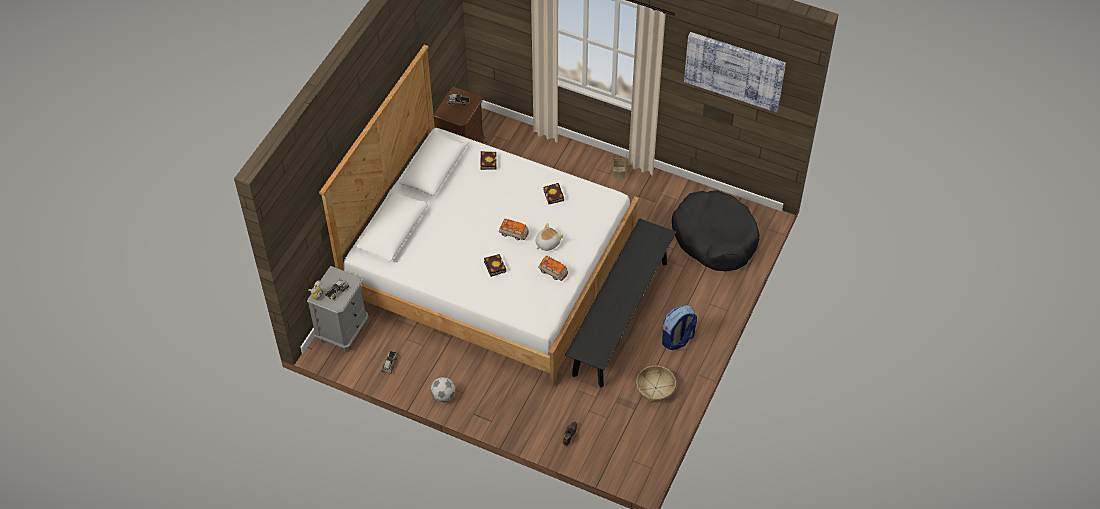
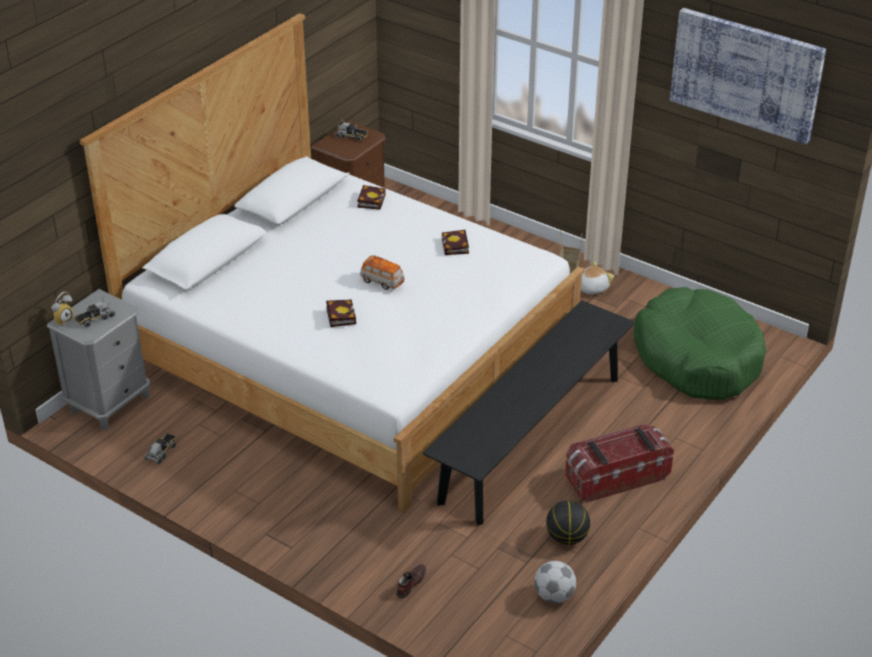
camera: 10 degrees right, 15 degrees down
football [431,377,455,402] -> football moved to [534,561,576,603]
plush toy [535,223,563,251] -> plush toy moved to [581,261,614,294]
toy car [538,256,568,281] -> none
basket [636,366,676,403] -> basketball [546,501,590,545]
backpack [662,305,697,350] -> storage box [565,424,674,503]
black dog bed [672,190,760,271] -> green dog bed [634,287,766,400]

